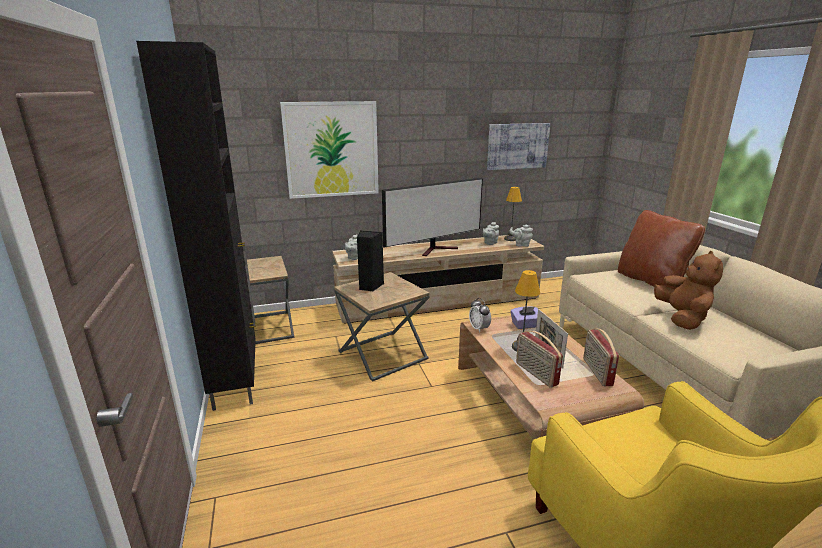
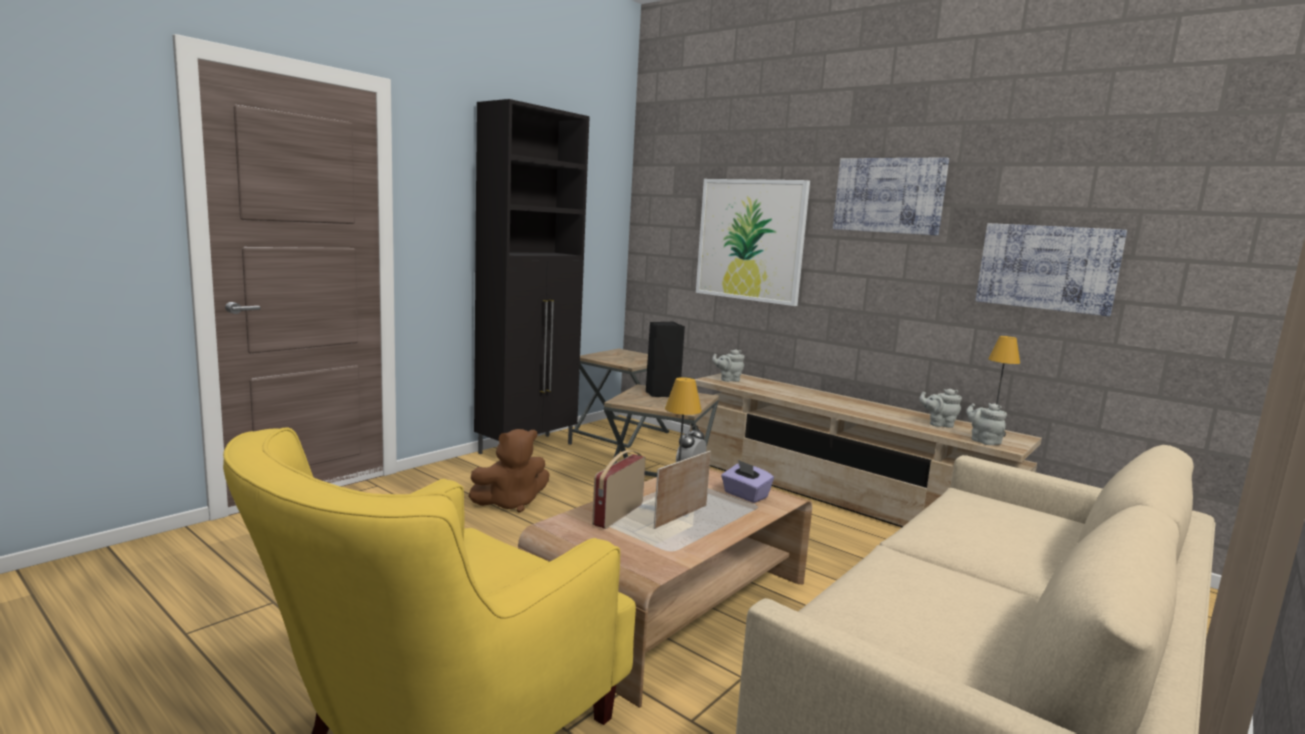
camera: 55 degrees right, 10 degrees down
television [382,178,483,256] -> none
radio [583,329,619,386] -> none
brown pillow [618,210,705,290] -> none
brown plush toy [654,251,723,330] -> brown plush toy moved to [468,429,550,513]
none -> picture [833,157,949,236]

